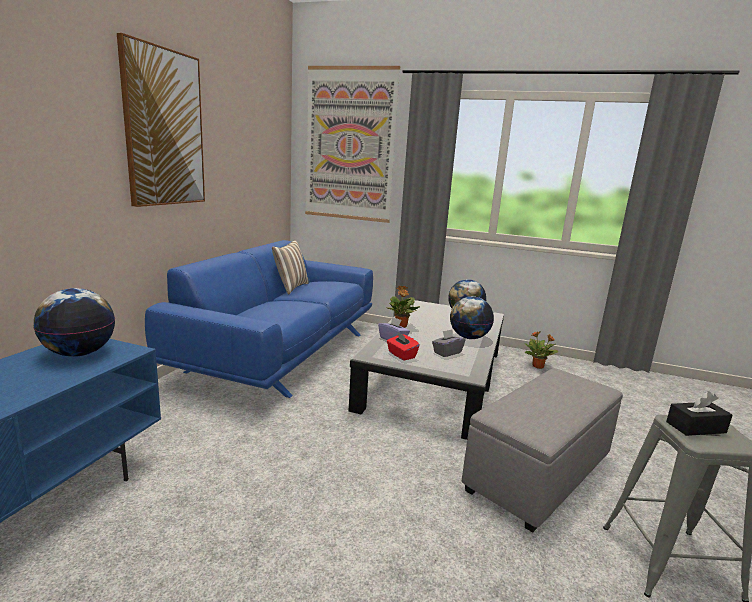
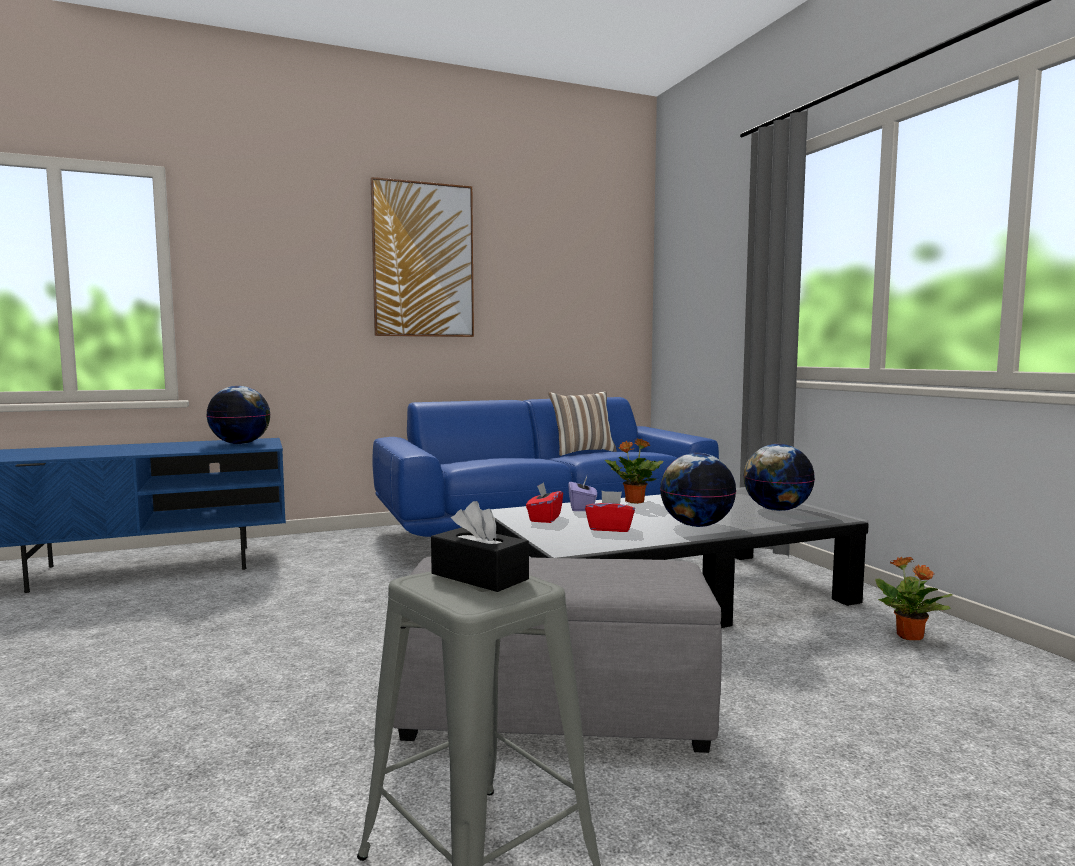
camera: 50 degrees right, 10 degrees down
picture [305,66,400,223] -> none
grey tissue box [432,329,466,357] -> red tissue box [585,491,635,532]

